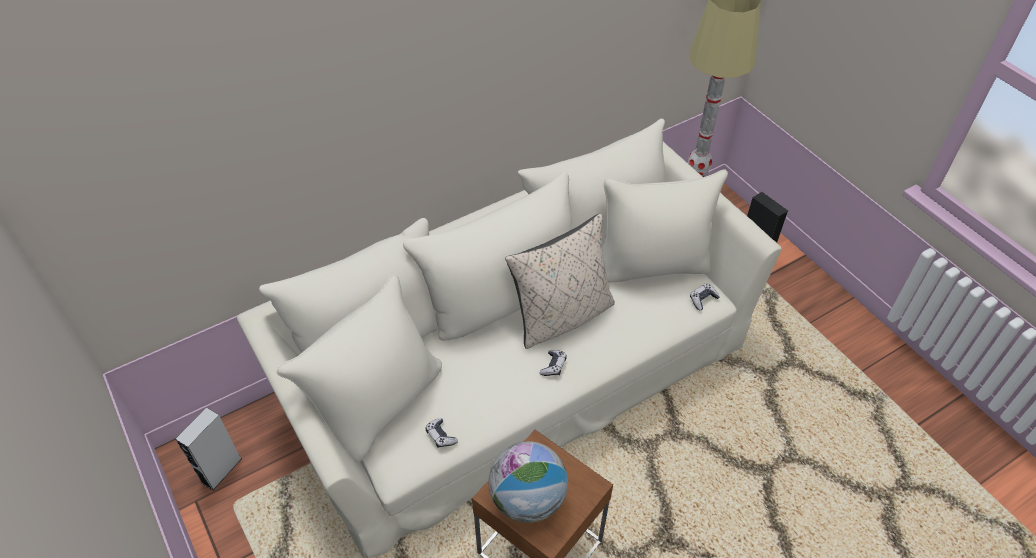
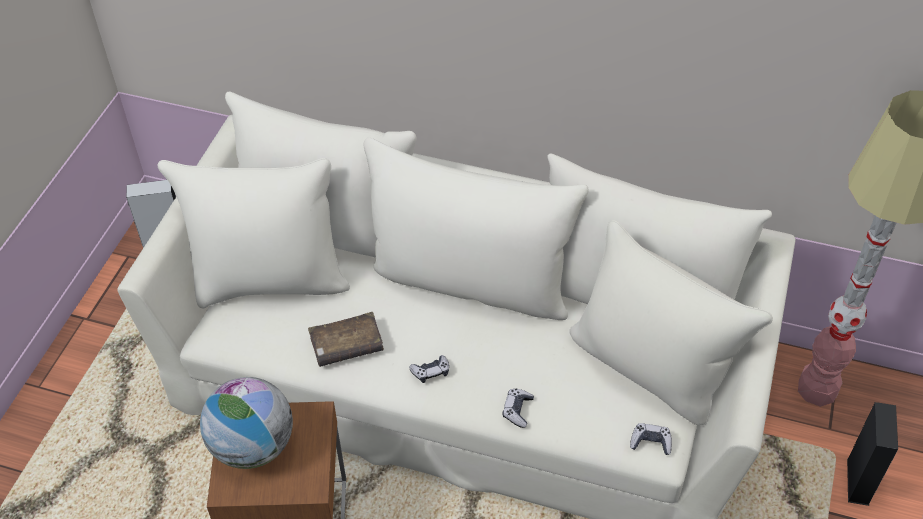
camera: 50 degrees right, 0 degrees up
game controller [425,418,458,448] -> game controller moved to [503,389,534,428]
beige pillow [505,214,615,349] -> none
none -> brown book [308,312,384,367]

